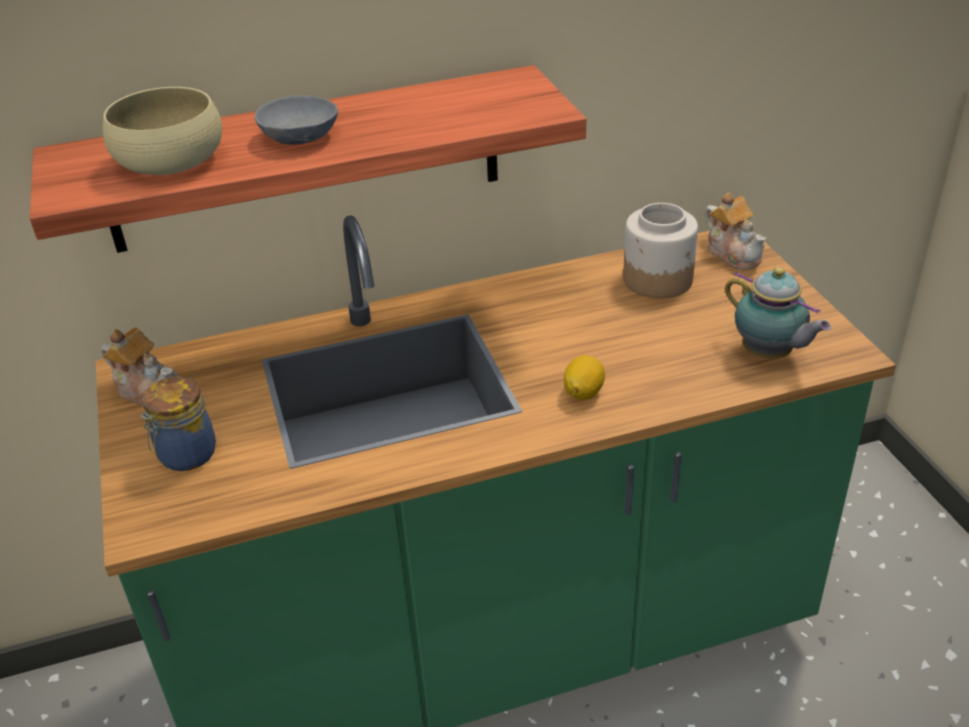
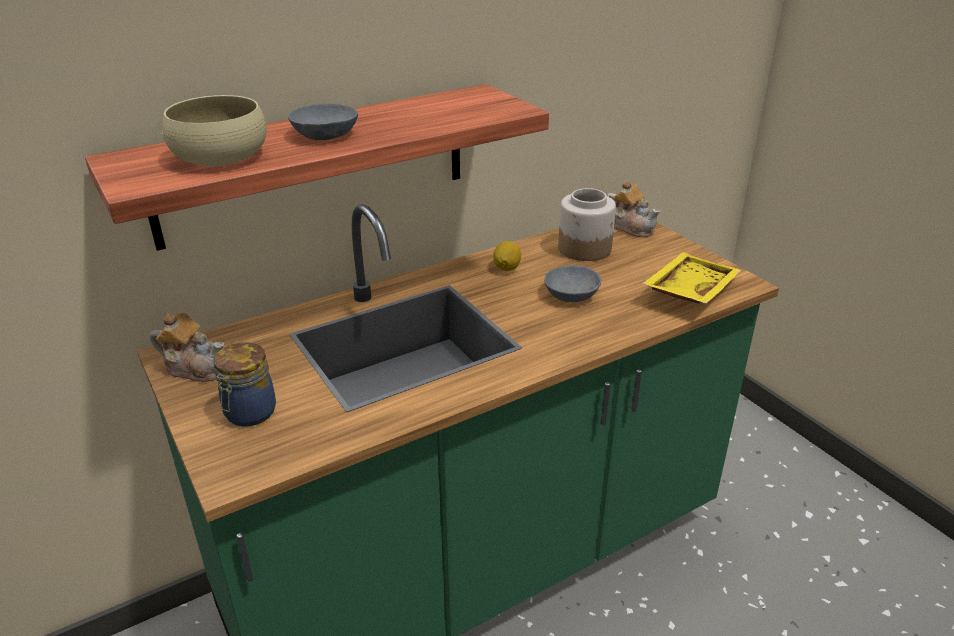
camera: 15 degrees left, 5 degrees down
lemon [564,355,605,400] -> lemon moved to [493,241,521,271]
teapot [725,267,831,359] -> yellow tray [642,252,741,304]
none -> grey bowl [544,265,601,302]

